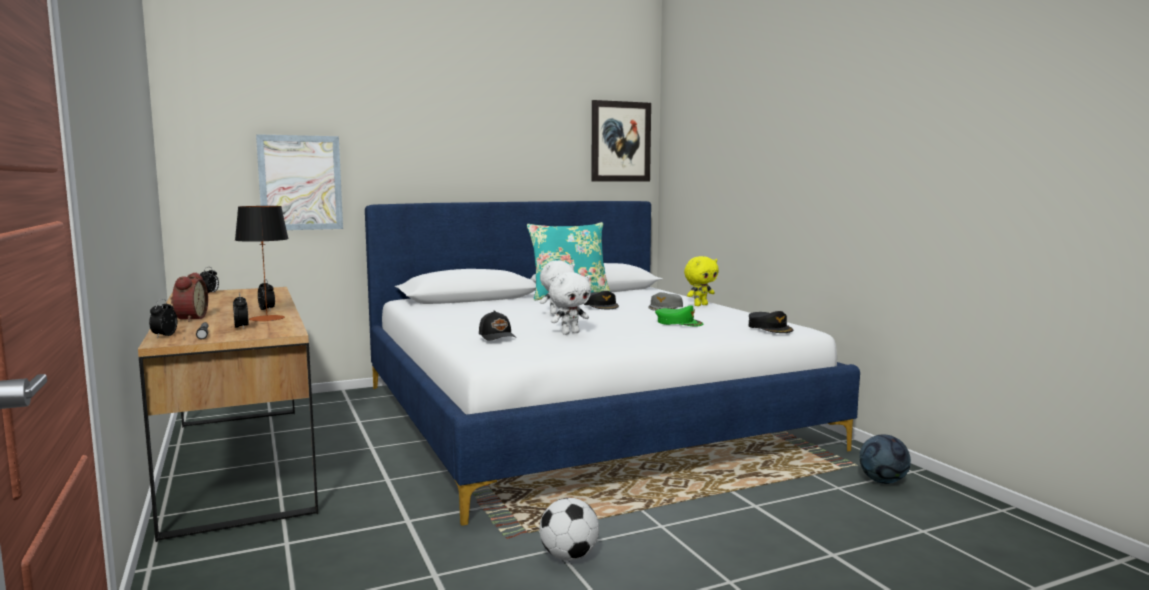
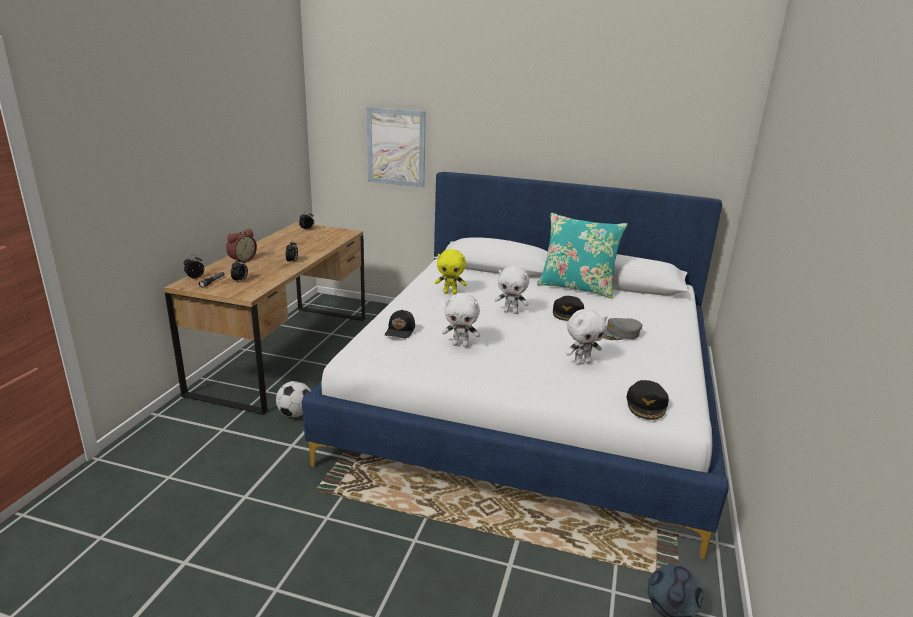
camera: 40 degrees right, 15 degrees up
table lamp [235,206,289,321] -> none
football [540,498,599,561] -> football moved to [276,381,311,417]
picture [592,100,651,181] -> none
green cap [655,305,703,326] -> white plush toy [565,309,608,365]
yellow plush toy [684,256,719,306] -> yellow plush toy moved to [435,249,467,294]

